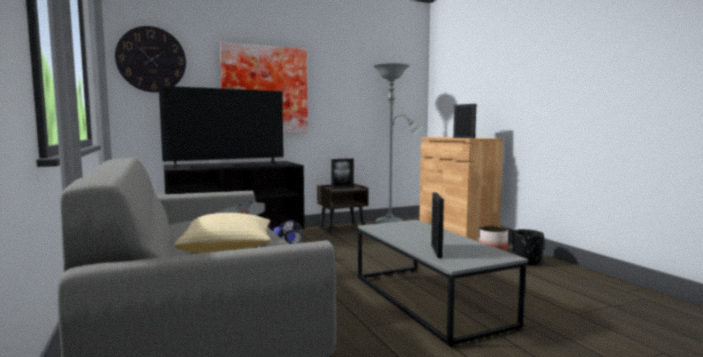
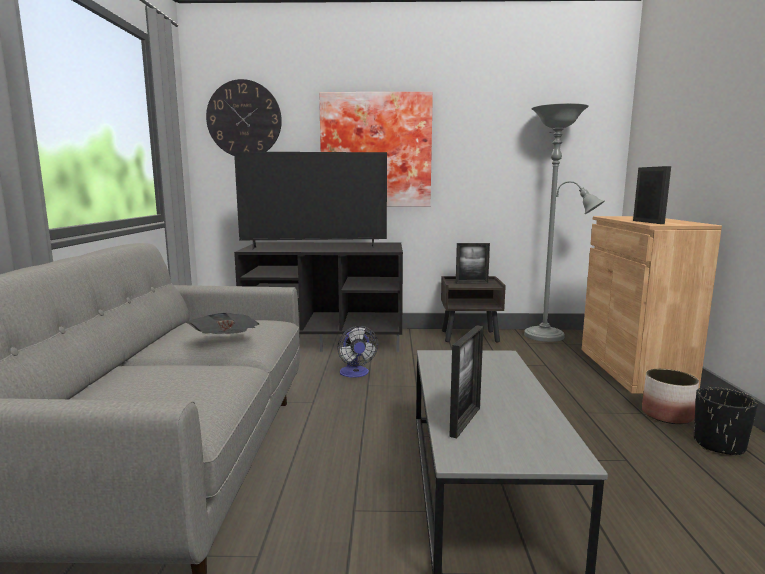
camera: 25 degrees right, 5 degrees up
pillow [174,213,271,253] -> none

